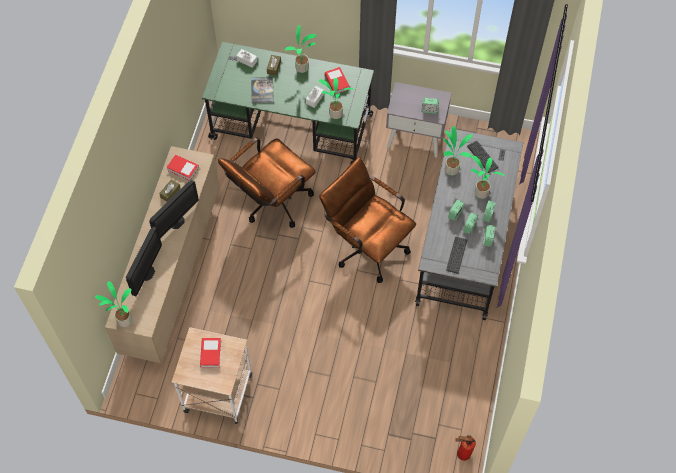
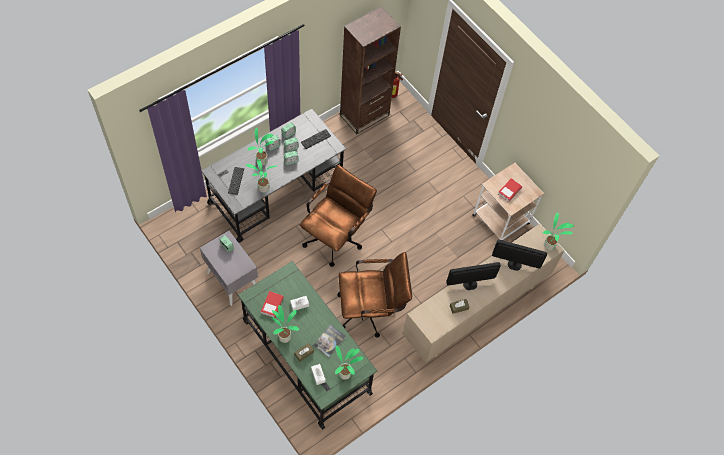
camera: 145 degrees left, 0 degrees up
monitor [126,227,162,296] -> monitor turned 45 degrees clockwise [492,240,547,271]
book [166,155,199,181] -> none
potted plant [319,78,354,119] -> potted plant moved to [335,345,363,380]
brown office chair [319,157,416,283] -> brown office chair turned 135 degrees counterclockwise [300,165,377,267]
none -> brown bookcase [340,6,401,134]

